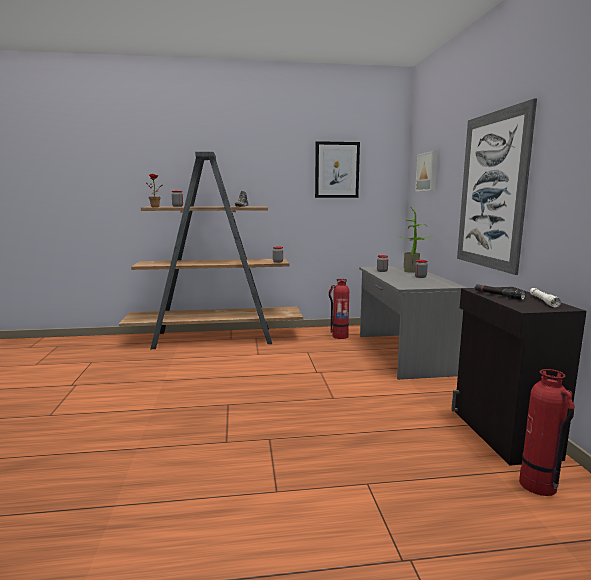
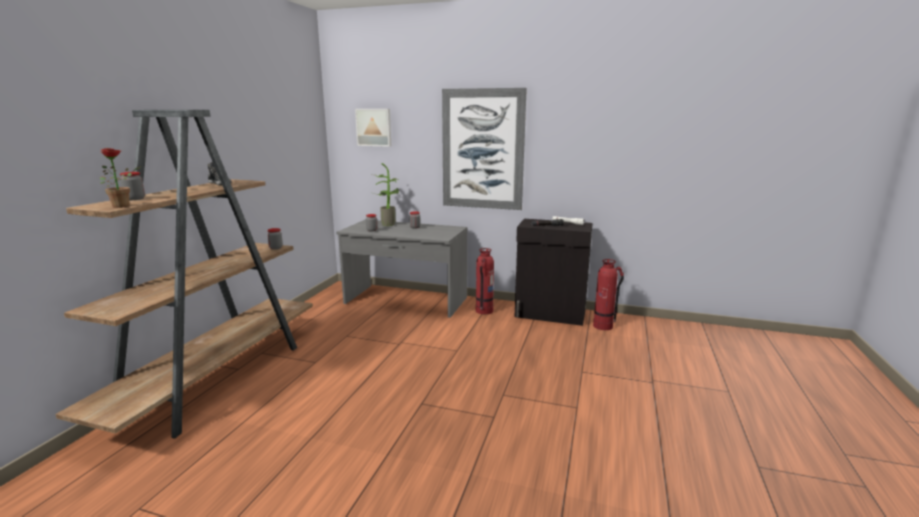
camera: 65 degrees left, 5 degrees up
picture [315,141,360,198] -> none
fire extinguisher [329,279,349,339] -> fire extinguisher moved to [476,248,494,314]

